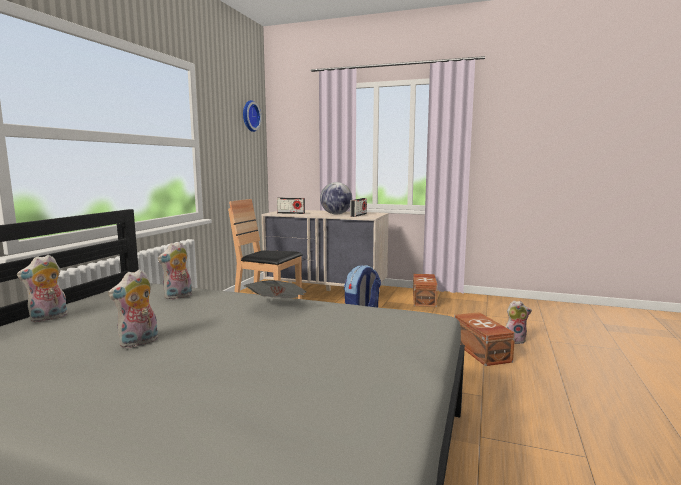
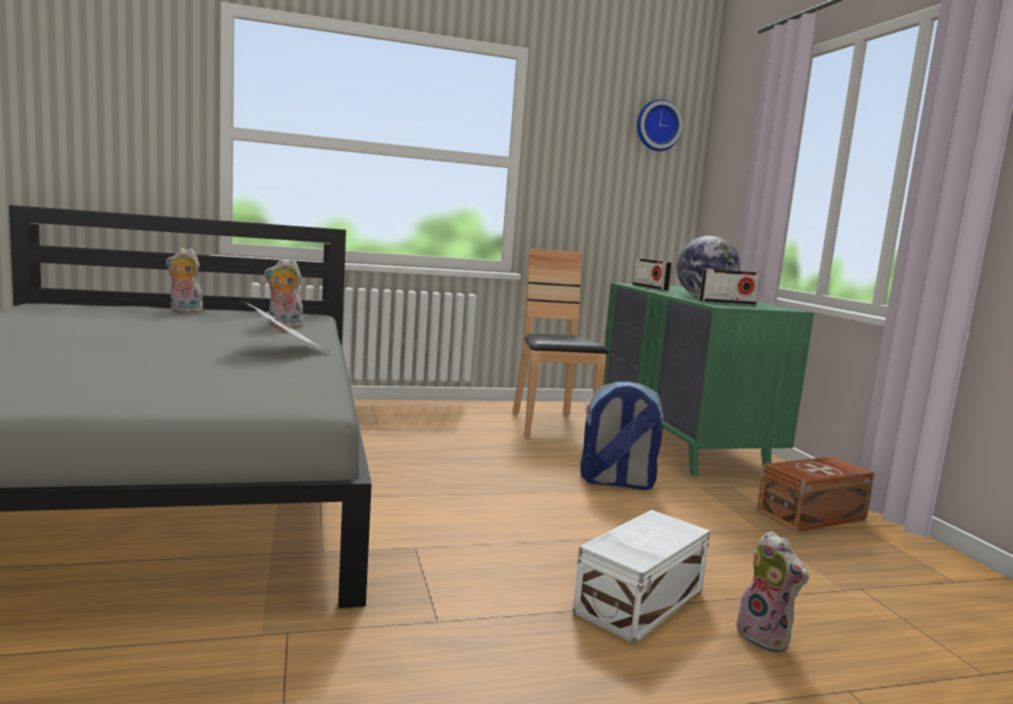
camera: 55 degrees right, 0 degrees up
plush toy [108,269,158,348] -> none
beige dresser [261,210,389,292] -> green dresser [603,283,814,476]
brown storage box [454,312,515,366] -> white storage box [572,510,710,644]

